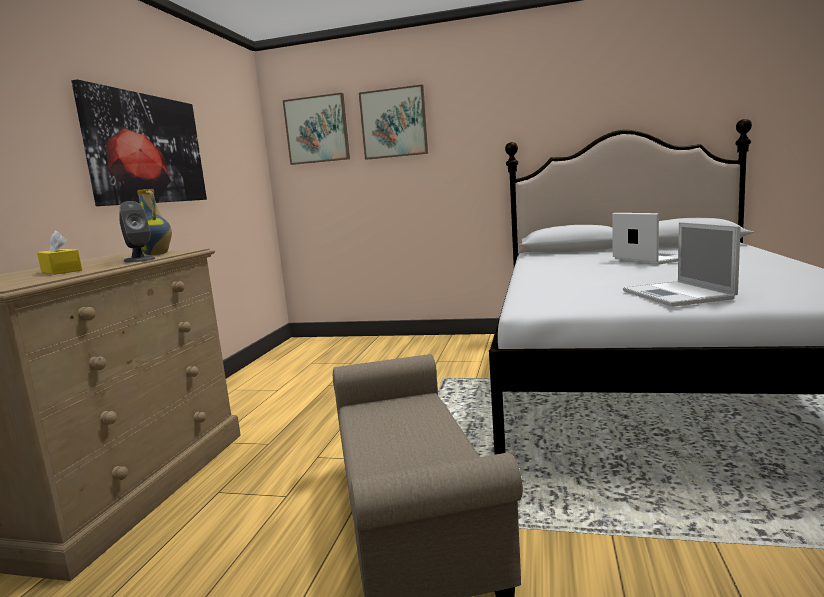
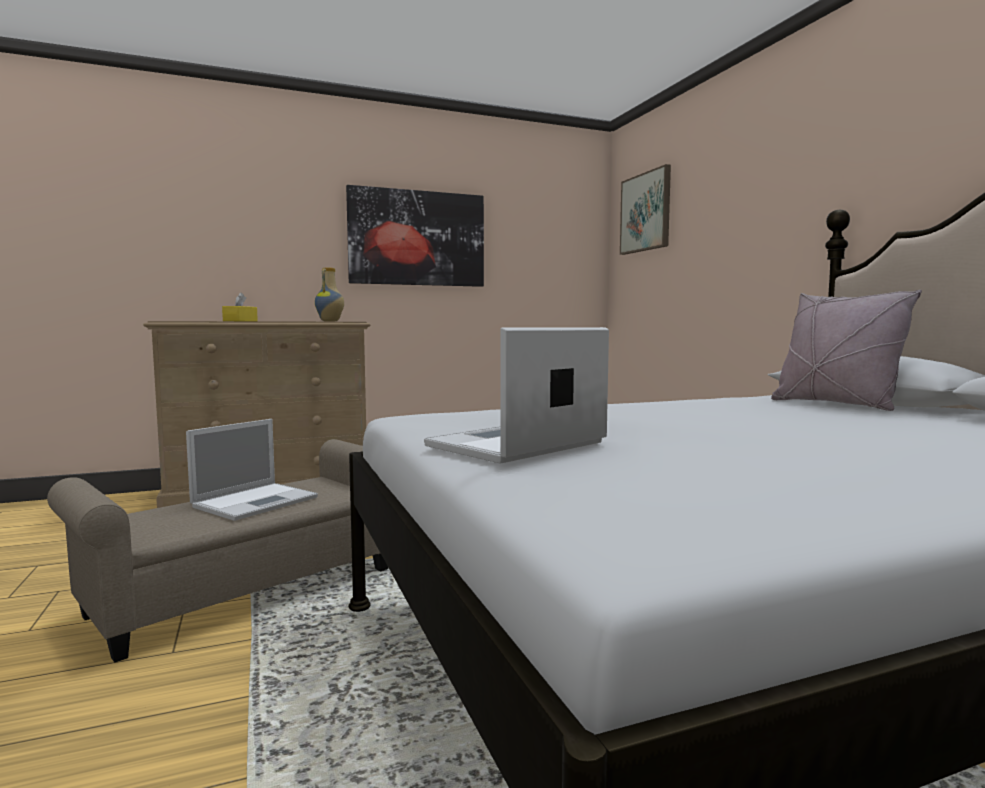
camera: 55 degrees right, 5 degrees down
grey speaker [119,201,155,263] -> none
picture [359,85,428,160] -> none
laptop [612,213,678,265] -> laptop moved to [186,419,318,521]
none -> purple pillow [771,290,922,411]

